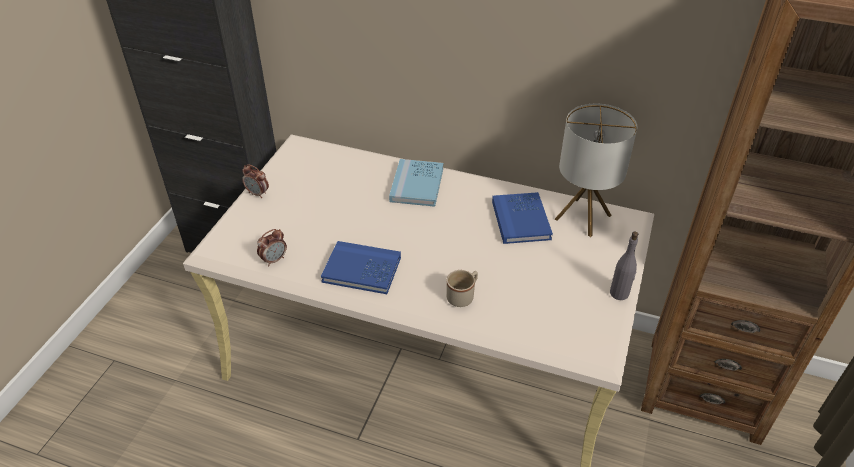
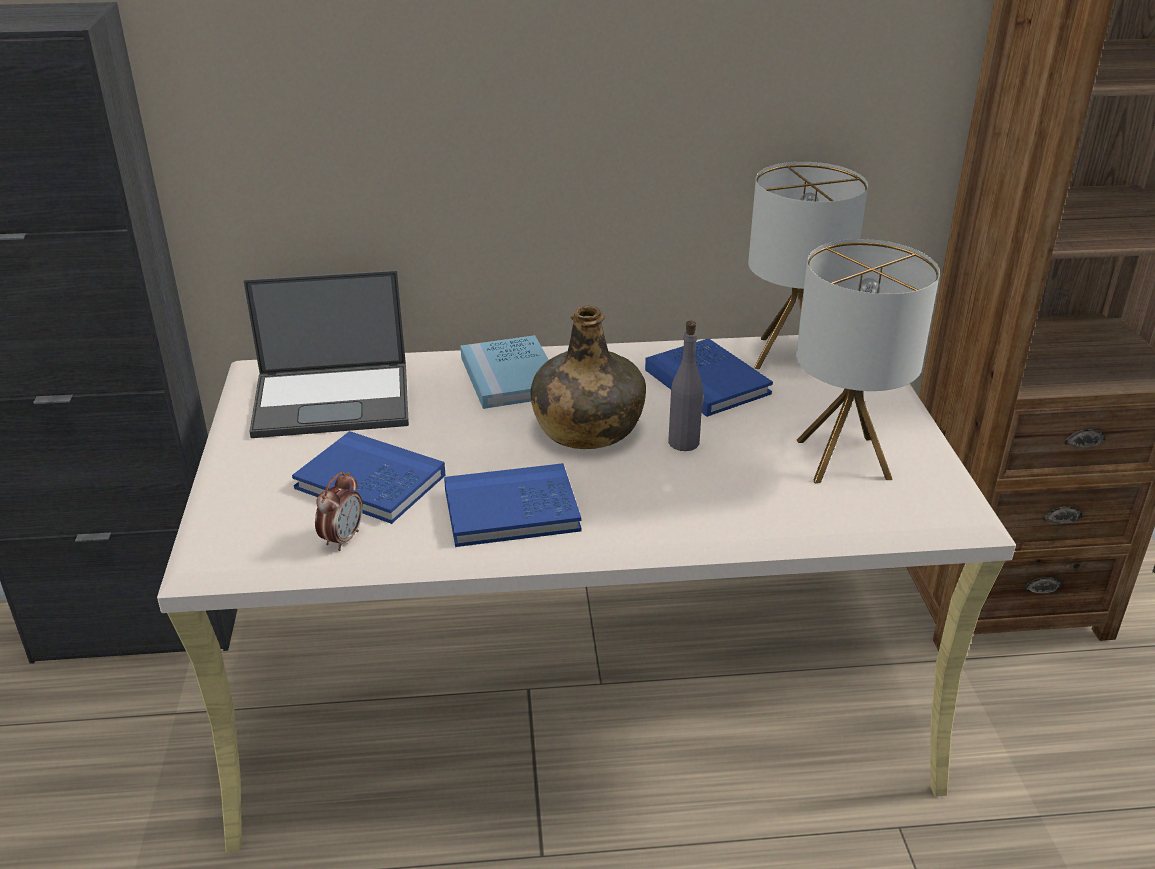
camera: 25 degrees left, 10 degrees down
alarm clock [242,164,269,198] -> none
beige mug [446,270,478,307] -> none
grey bottle [610,232,638,300] -> grey bottle moved to [668,321,704,451]
none -> laptop [243,270,409,438]
none -> blue book [292,431,446,524]
none -> green bottle [531,305,646,449]
none -> table lamp [796,239,940,483]

